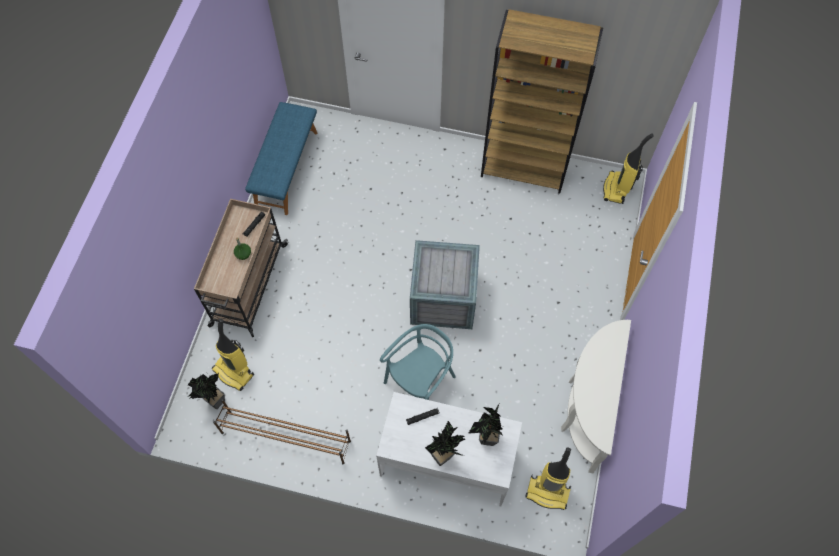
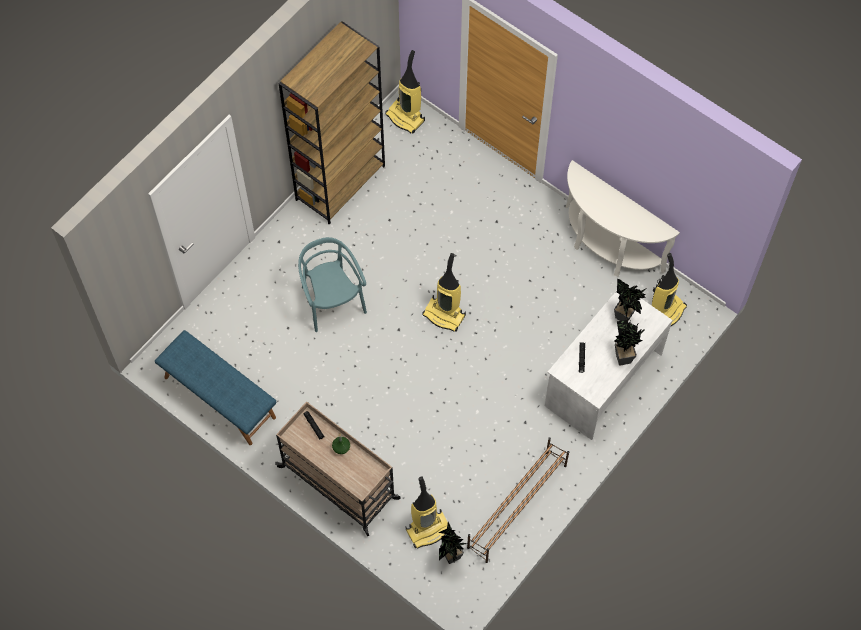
camera: 65 degrees left, 0 degrees up
turquoise chair [380,324,456,400] -> turquoise chair moved to [298,237,367,332]
crate [410,240,480,329] -> vacuum cleaner [422,253,466,332]

